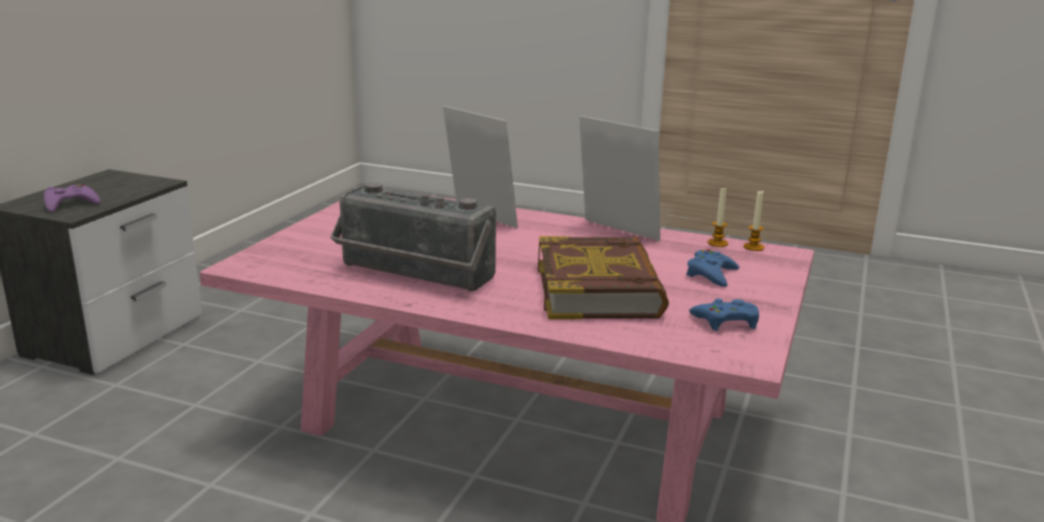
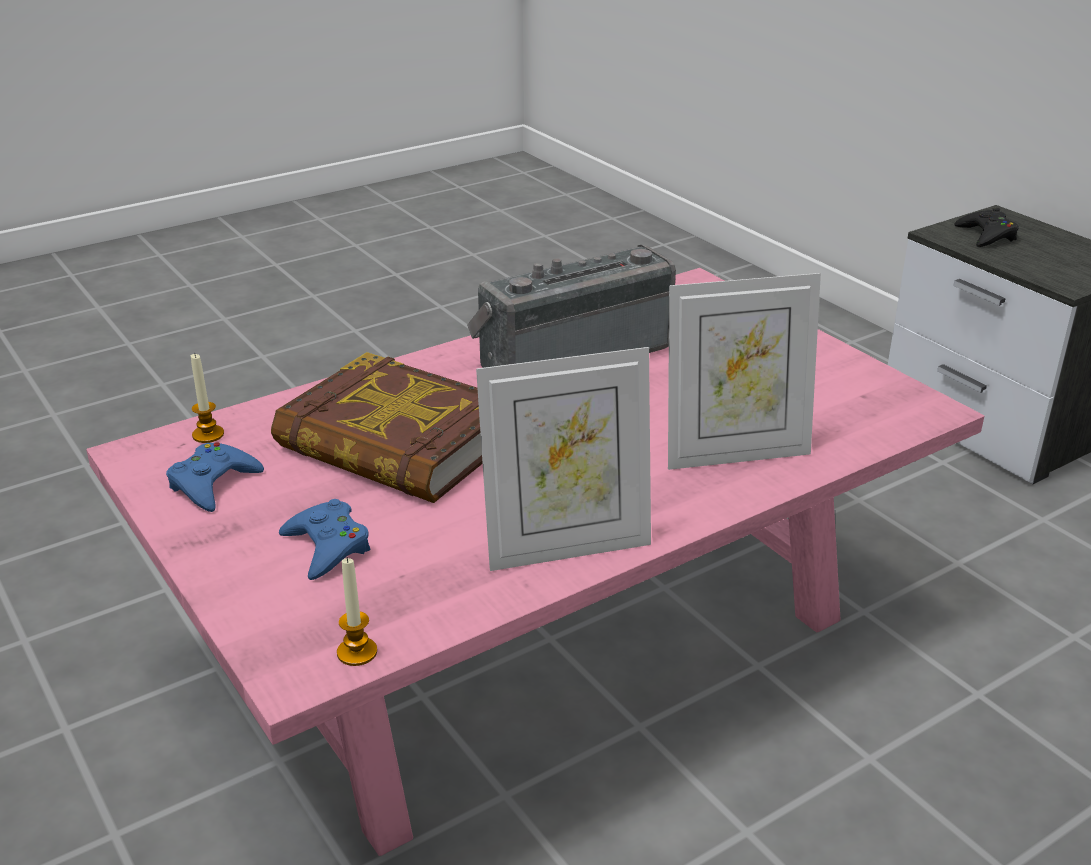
camera: 125 degrees right, 10 degrees up
purple game controller [44,184,100,212] -> black game controller [954,208,1019,247]
candle [708,186,728,247] -> candle moved to [191,354,224,443]

